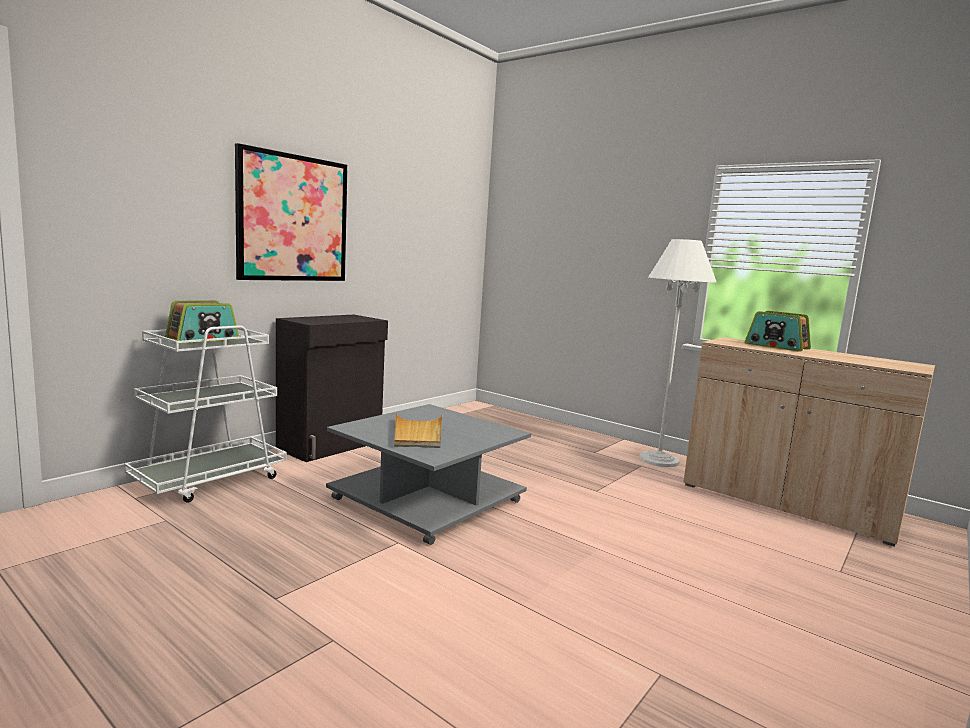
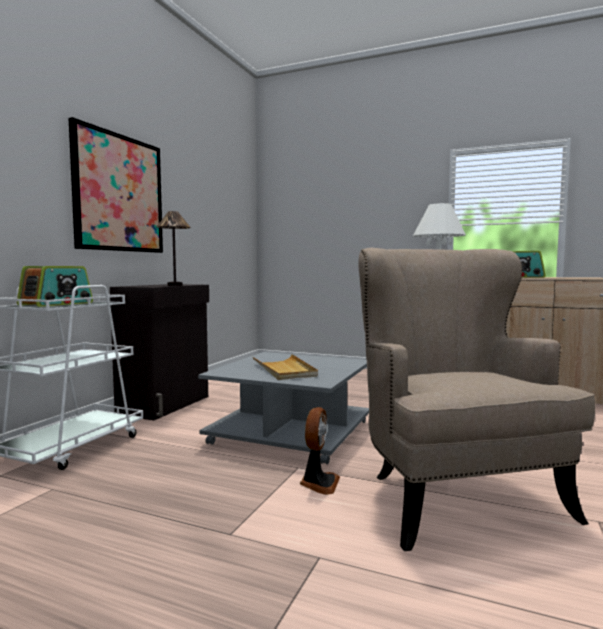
camera: 15 degrees left, 5 degrees down
none -> table lamp [156,211,191,286]
none -> fan [300,407,340,495]
none -> beige armchair [358,248,596,551]

